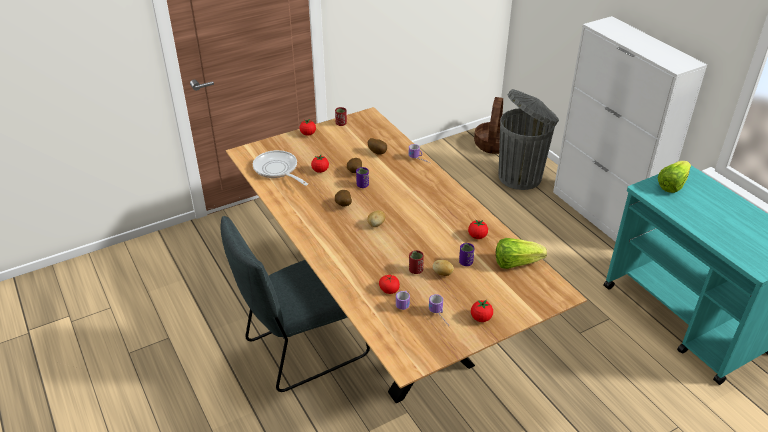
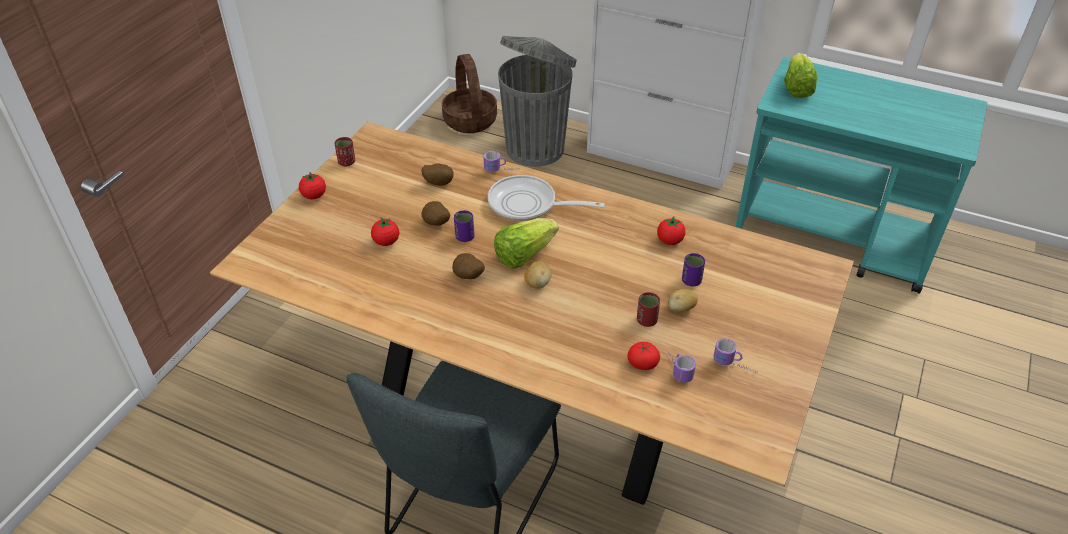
camera: 35 degrees left, 5 degrees up
frying pan [253,150,308,186] -> frying pan moved to [488,175,605,221]
tomato [471,299,493,322] -> none
lettuce [496,238,547,269] -> lettuce moved to [494,218,558,269]

